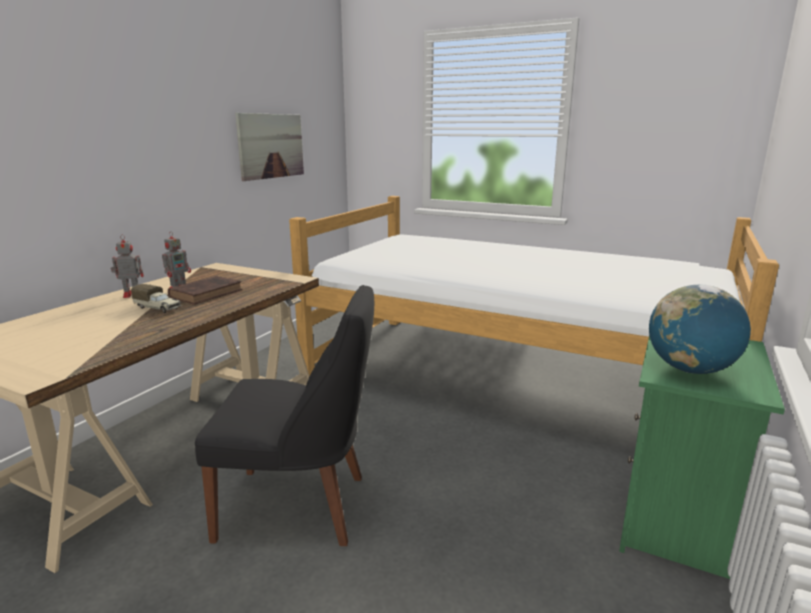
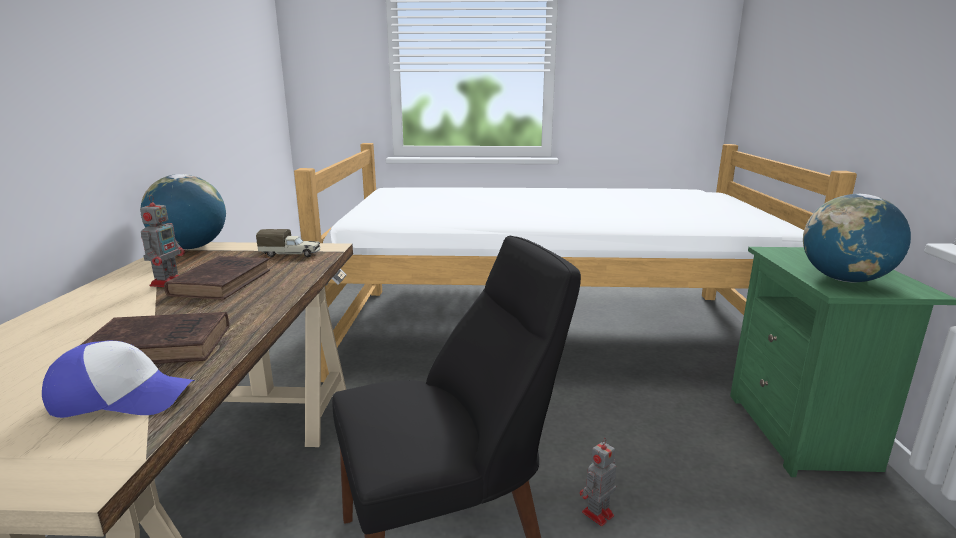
camera: 25 degrees left, 0 degrees up
toy robot [111,235,144,298] -> toy robot moved to [580,438,616,526]
toy truck [131,284,181,313] -> toy truck moved to [256,229,320,257]
picture [235,113,304,181] -> none
none -> cap [42,341,195,418]
none -> brown book [81,312,229,364]
none -> globe [141,174,226,250]

